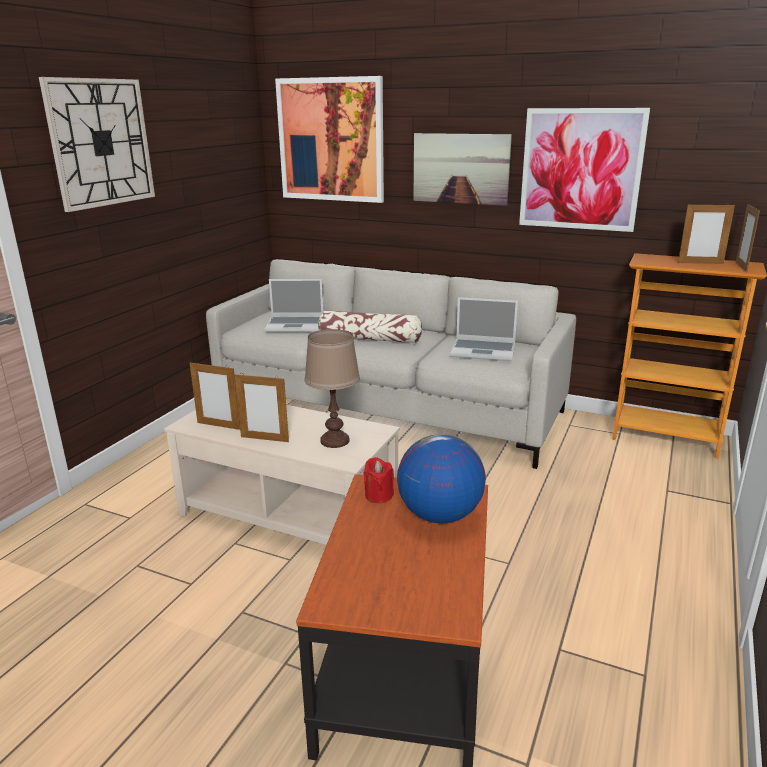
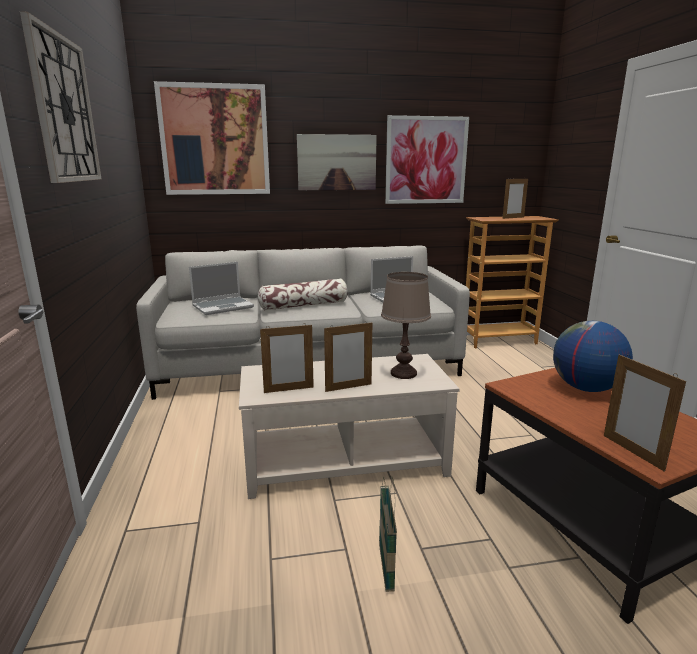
camera: 35 degrees left, 5 degrees down
red candle [363,457,394,503] -> none
picture frame [736,203,760,272] -> picture frame moved to [604,355,686,472]
none -> basket [379,476,397,592]

